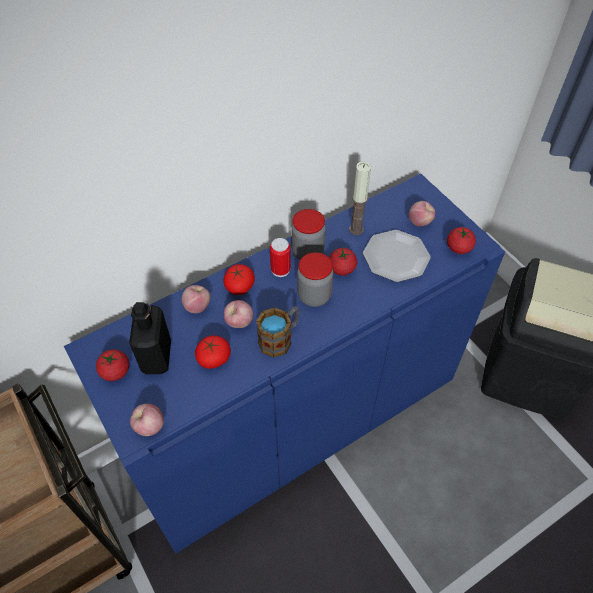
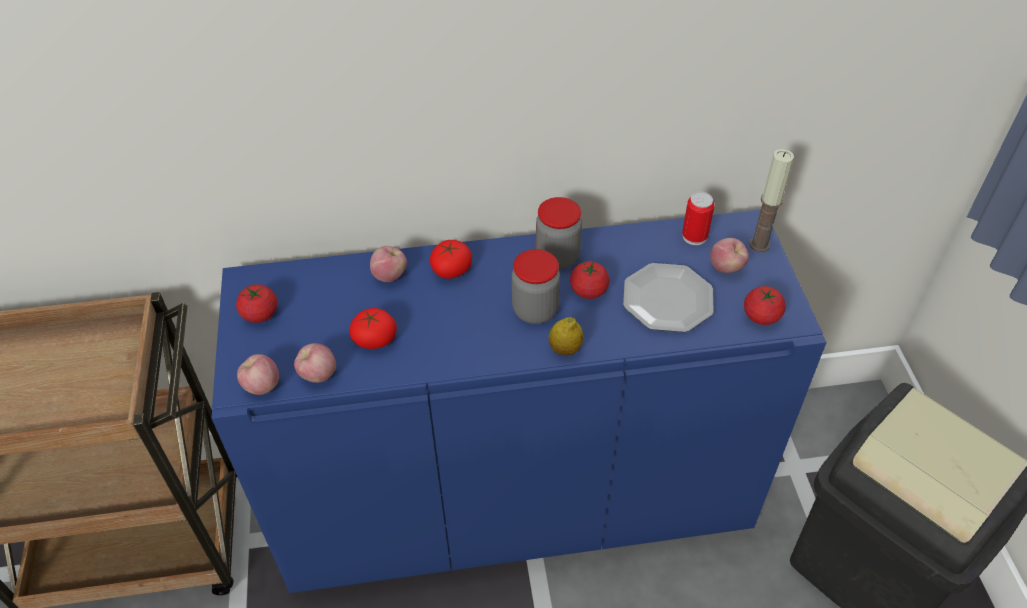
camera: 25 degrees right, 5 degrees down
black bottle [129,302,171,374] -> none
apple [224,300,253,328] -> apple moved to [294,343,336,383]
mug [256,306,300,358] -> none
can [270,238,291,277] -> can moved to [682,192,715,245]
candle [349,162,371,235] -> candle moved to [749,149,794,252]
none -> lemon [549,317,583,356]

